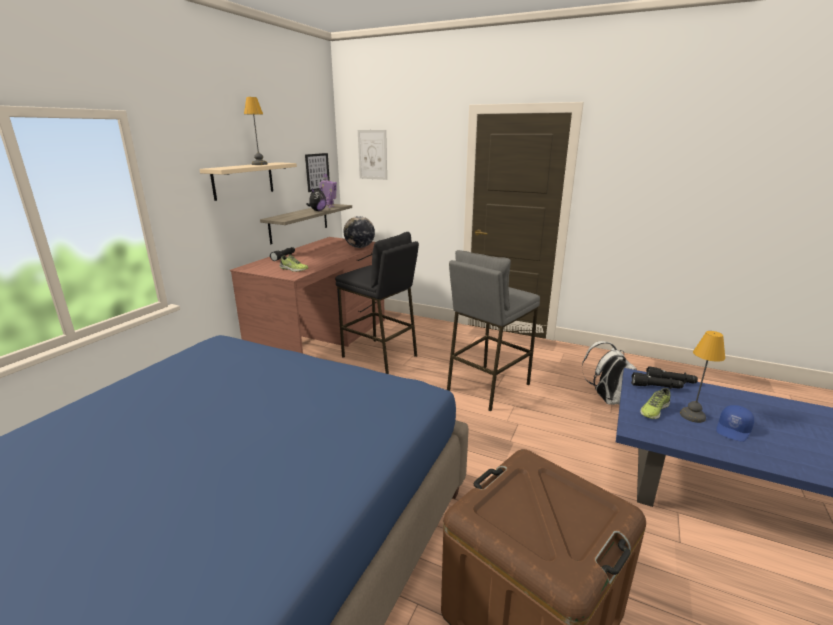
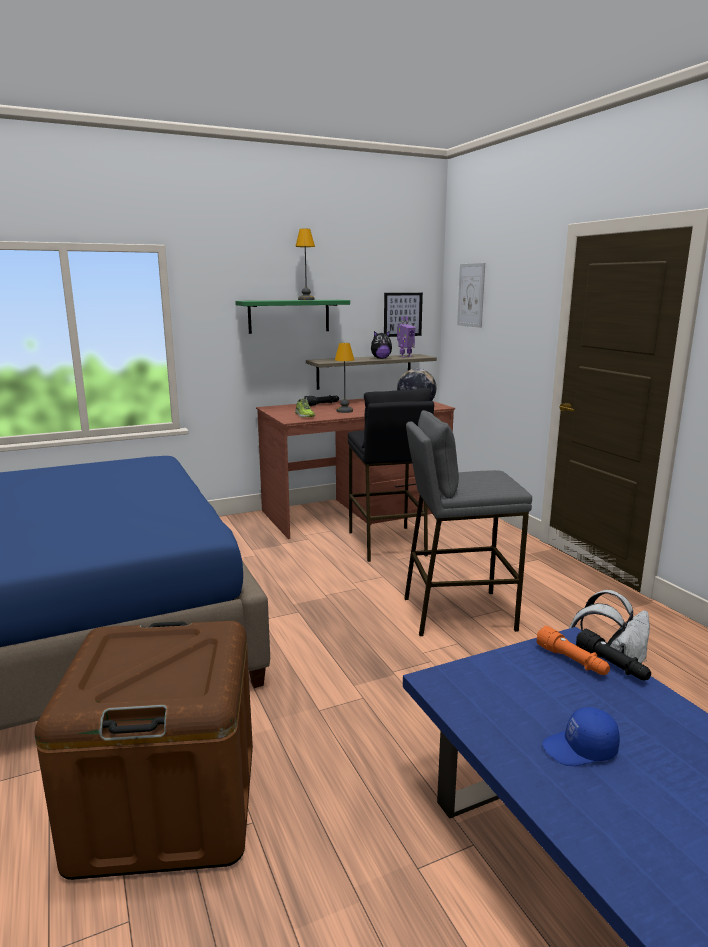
camera: 40 degrees right, 5 degrees down
beige shelf [199,162,297,201] -> green shelf [235,300,350,334]
black flashlight [631,372,684,389] -> orange flashlight [536,626,610,675]
shoe [640,388,670,419] -> none
table lamp [680,331,725,423] -> table lamp moved to [335,343,354,413]

